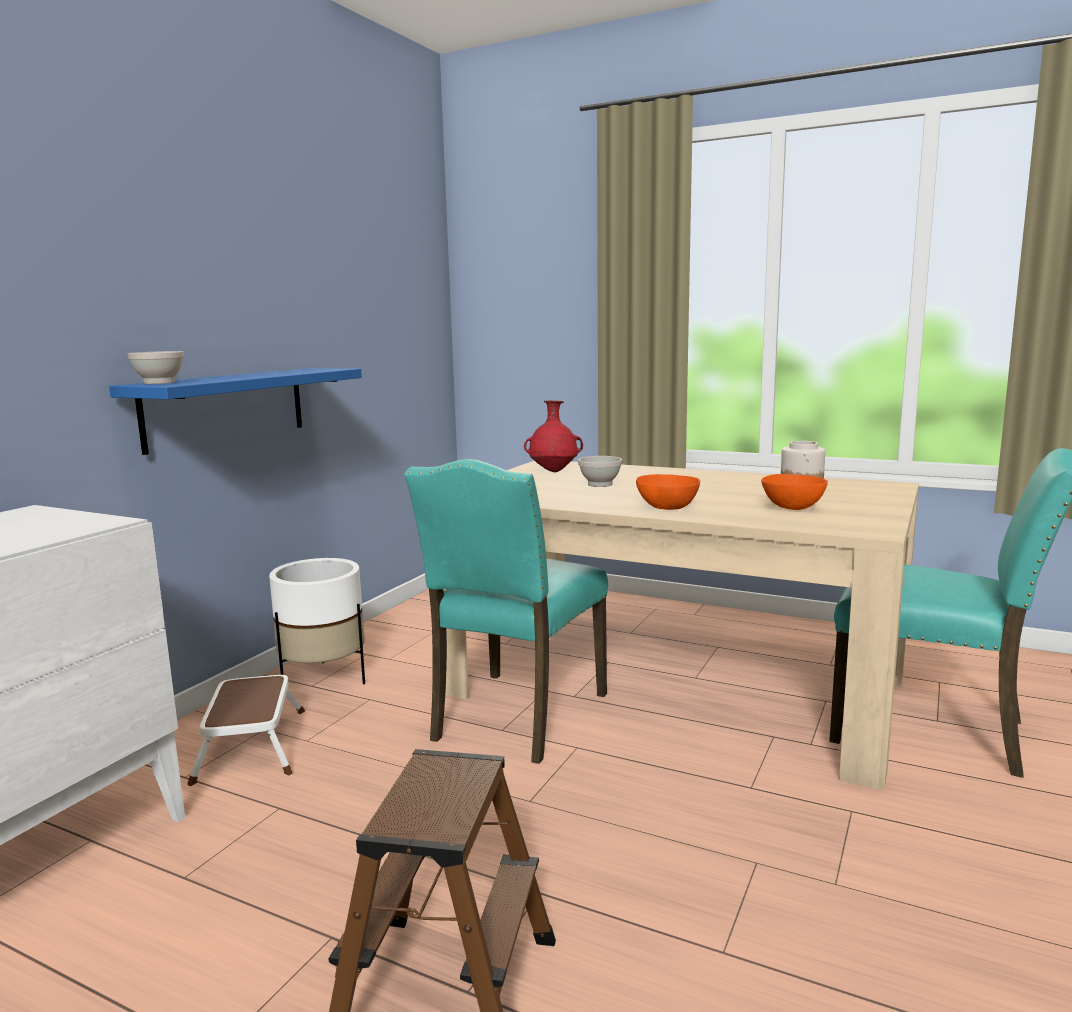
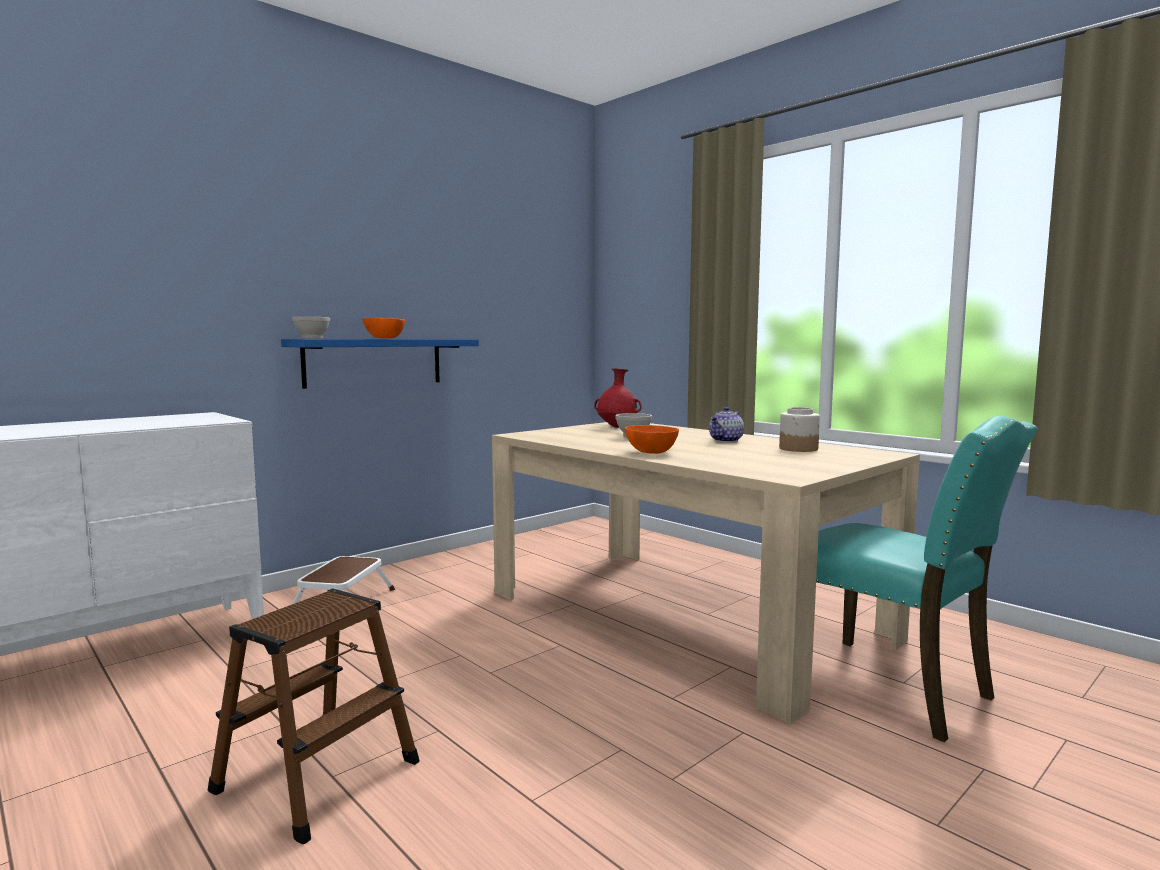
camera: 20 degrees right, 5 degrees down
white planter [269,558,365,684] -> none
turquoise chair [404,459,608,764] -> none
orange bowl [761,474,828,510] -> orange bowl moved to [362,318,405,339]
none -> teapot [709,407,744,442]

